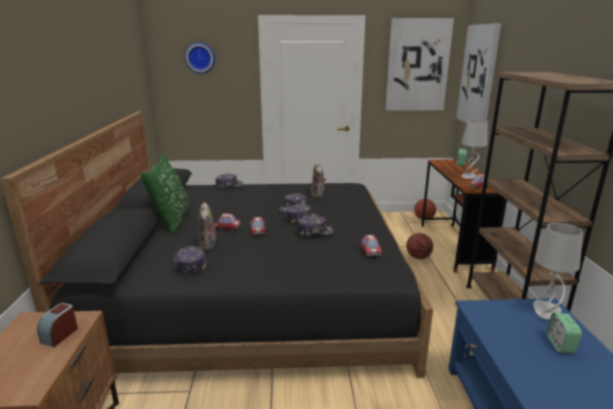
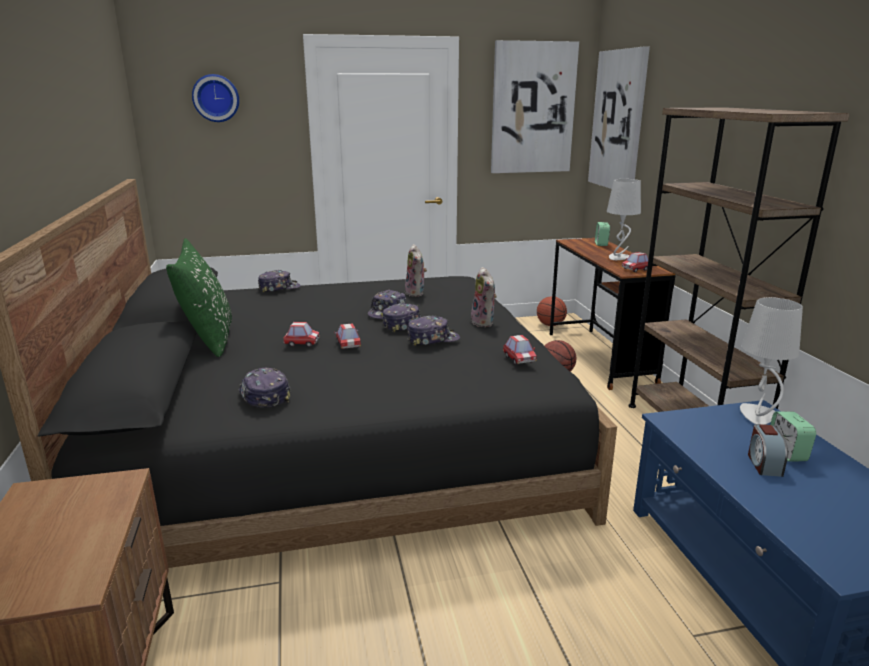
camera: 10 degrees left, 0 degrees up
alarm clock [37,303,78,347] -> alarm clock moved to [748,424,788,477]
plush toy [198,202,218,250] -> plush toy moved to [471,267,497,327]

